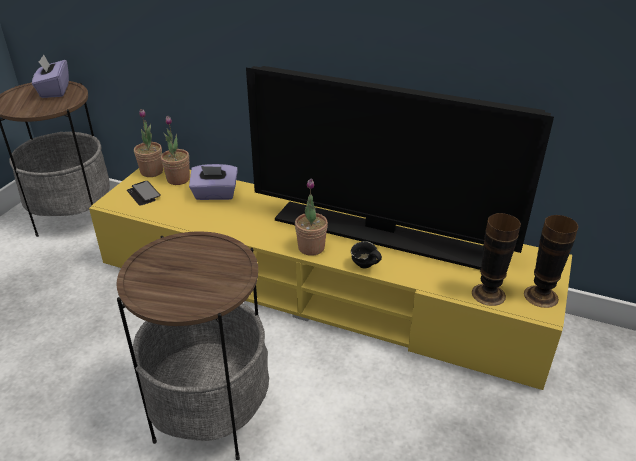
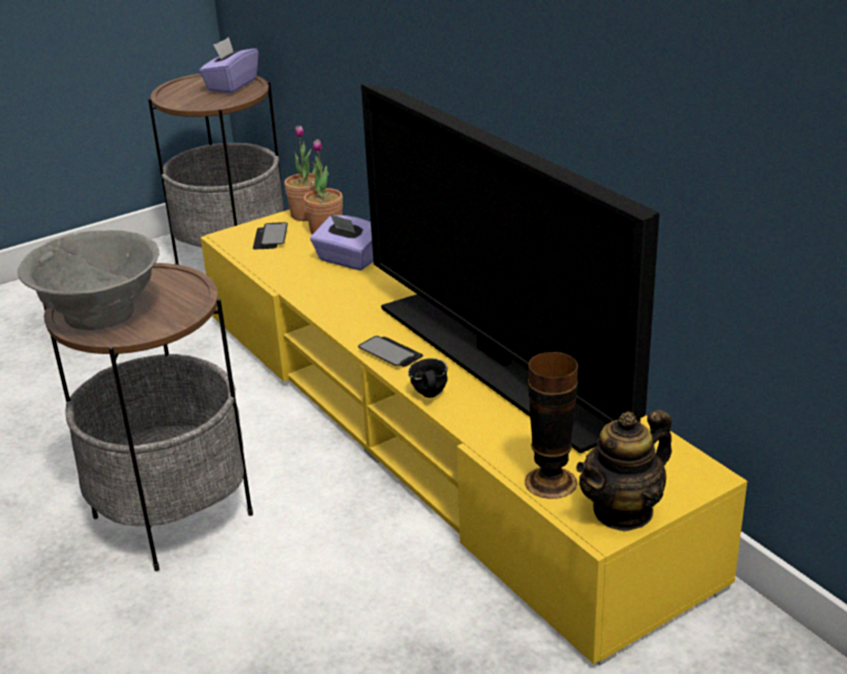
camera: 35 degrees right, 5 degrees down
potted plant [295,178,328,256] -> phone [358,336,423,367]
vase [524,215,578,308] -> teapot [576,410,672,532]
none -> grey bowl [17,230,159,331]

